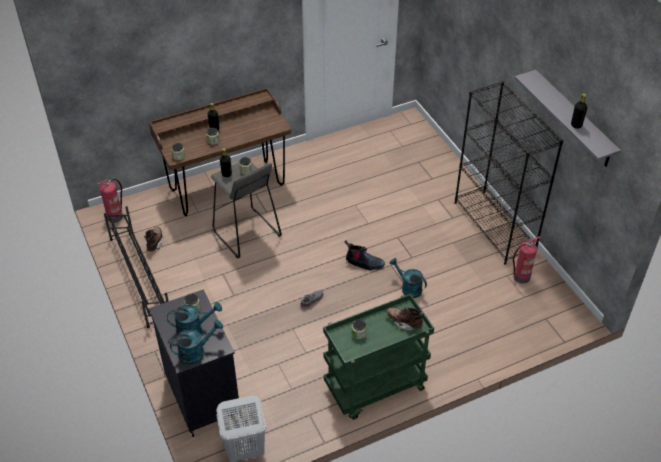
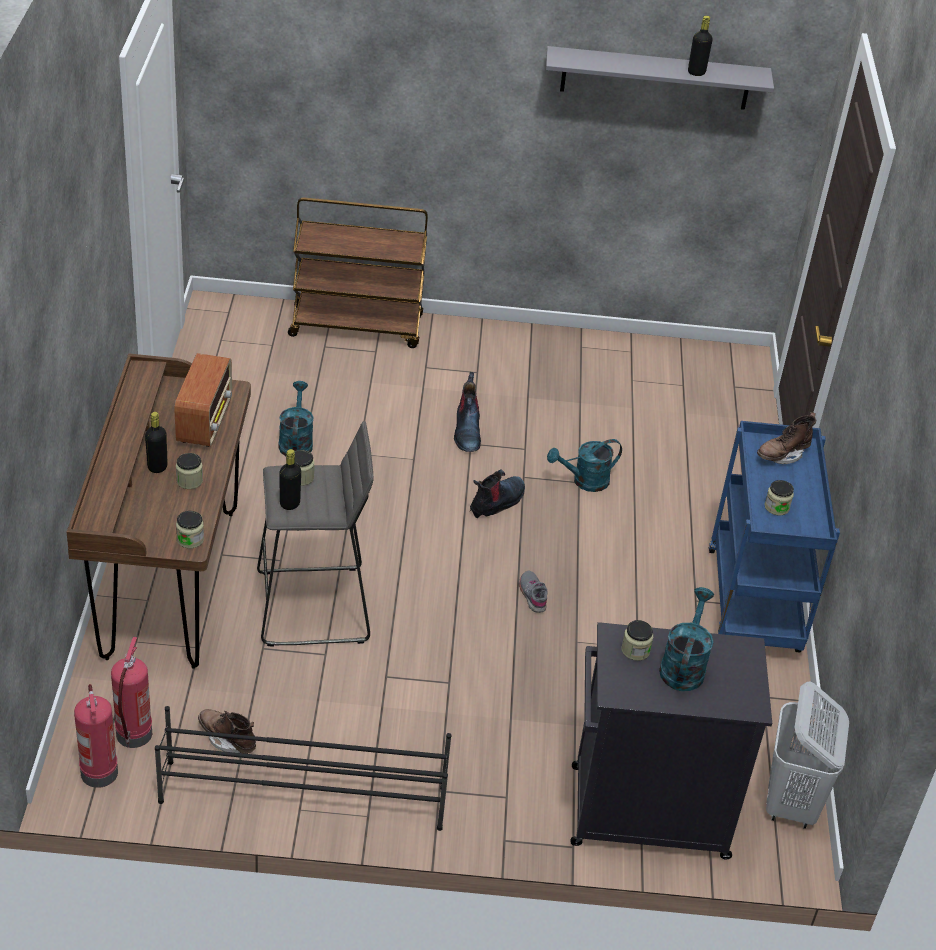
camera: 65 degrees left, 5 degrees down
turquoise watering can [170,320,223,365] -> turquoise watering can moved to [278,381,314,456]
green cart [323,294,434,419] -> blue cart [709,421,840,652]
black bookcase [455,81,563,265] -> none
fire extinguisher [513,236,541,284] -> fire extinguisher moved to [111,637,152,748]
none -> radio [175,353,232,447]
none -> brown cart [288,197,428,348]
none -> boot [454,372,481,452]

